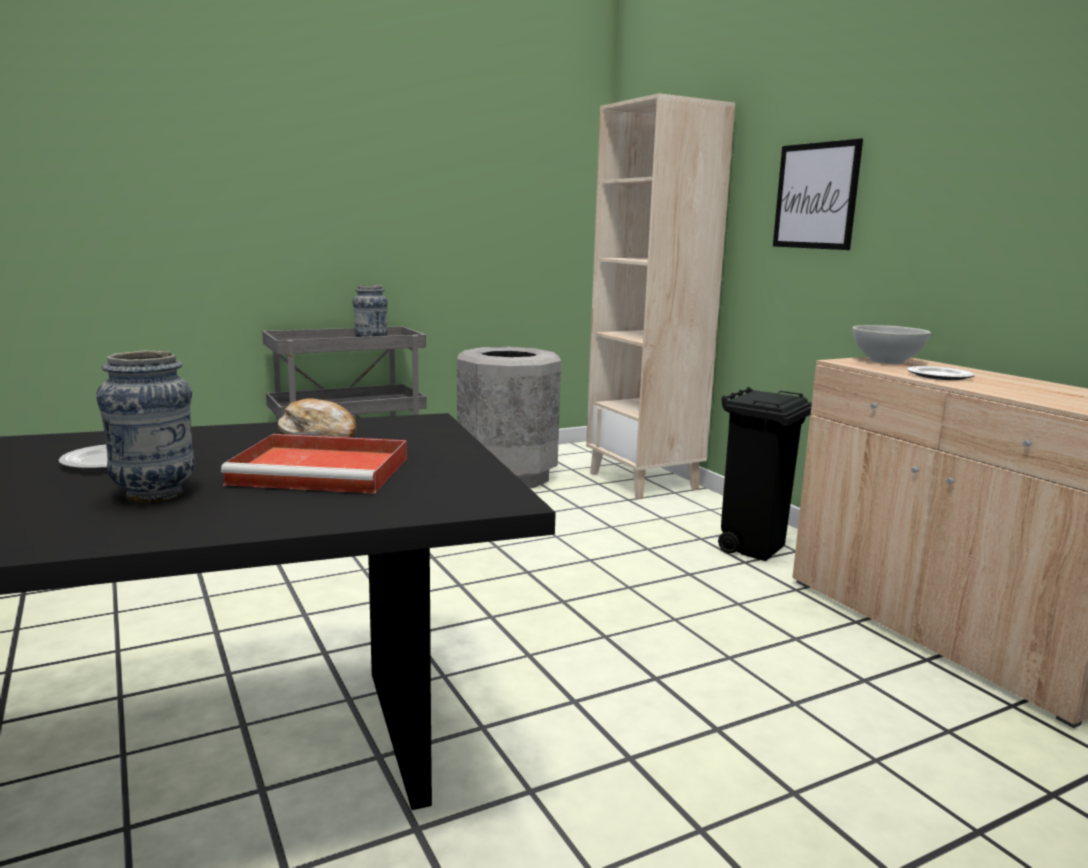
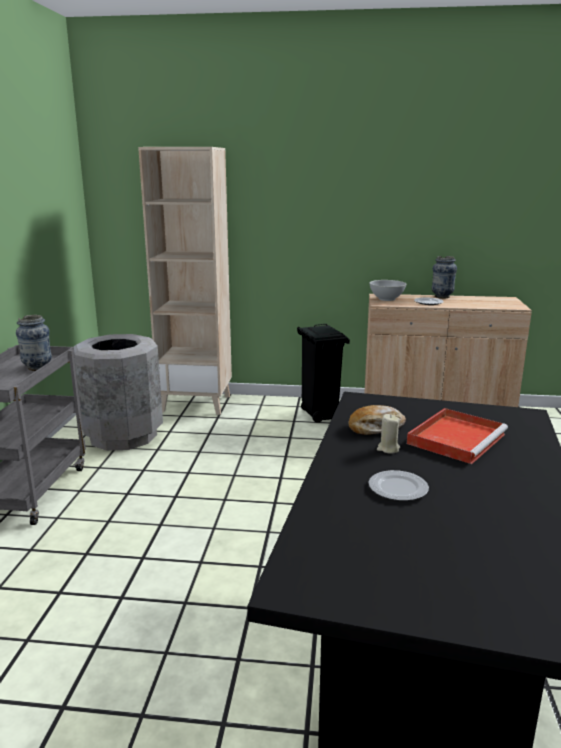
camera: 55 degrees left, 5 degrees up
vase [96,350,195,502] -> vase moved to [432,256,457,298]
picture [773,139,863,250] -> none
none -> beige candle [377,414,400,454]

